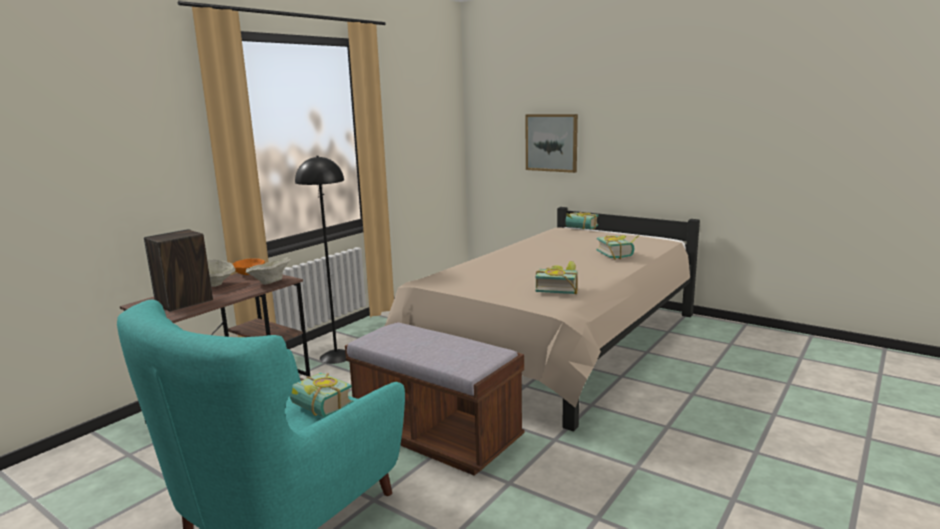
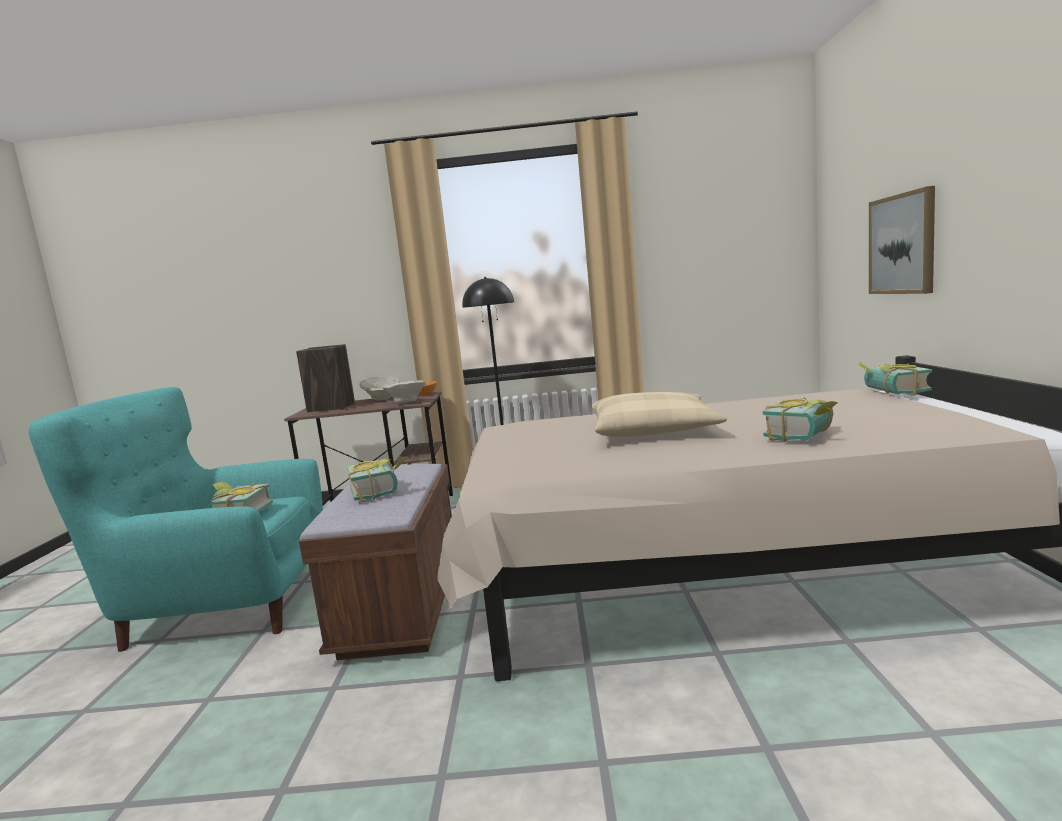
camera: 55 degrees right, 5 degrees down
book [536,261,578,294] -> book moved to [347,457,407,502]
none -> beige pillow [592,392,727,437]

